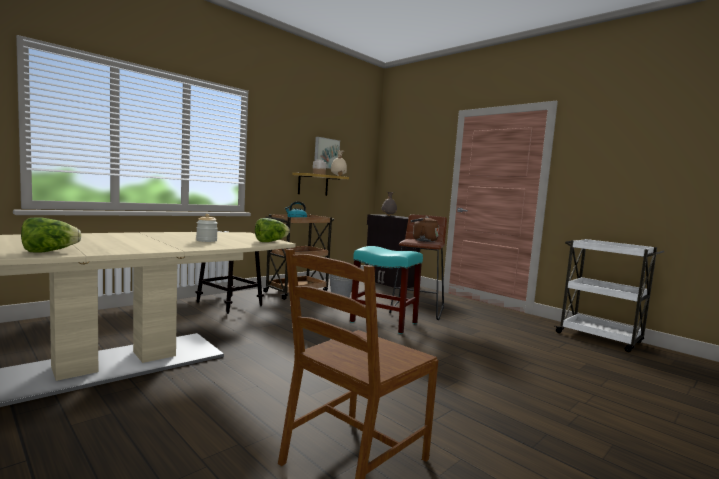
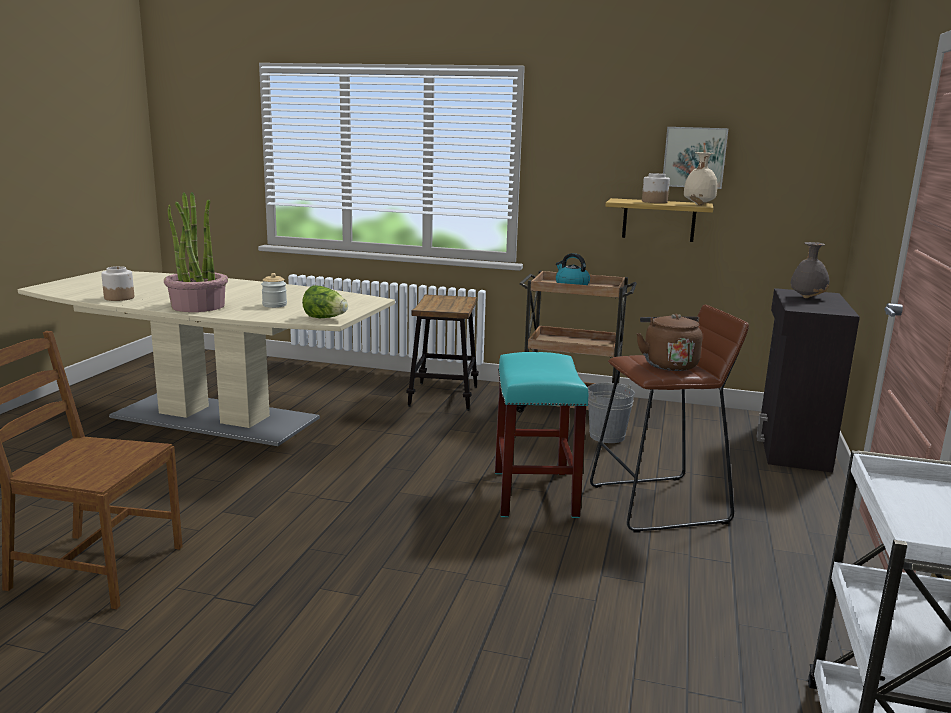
camera: 60 degrees right, 10 degrees up
lettuce [21,217,82,253] -> jar [101,266,134,301]
none -> potted plant [164,192,228,312]

